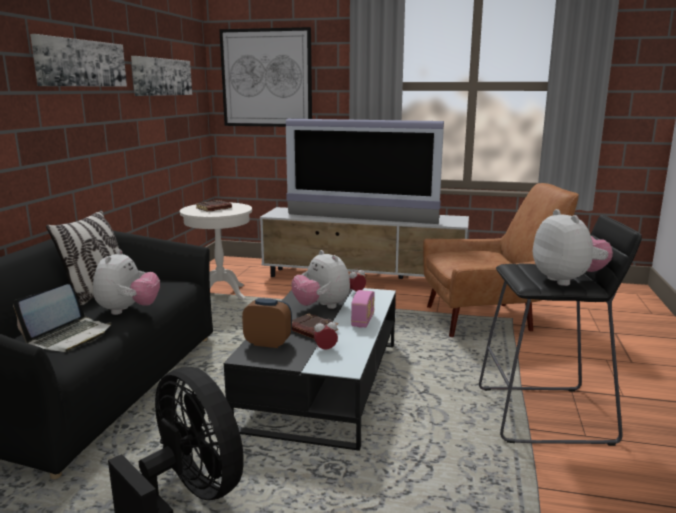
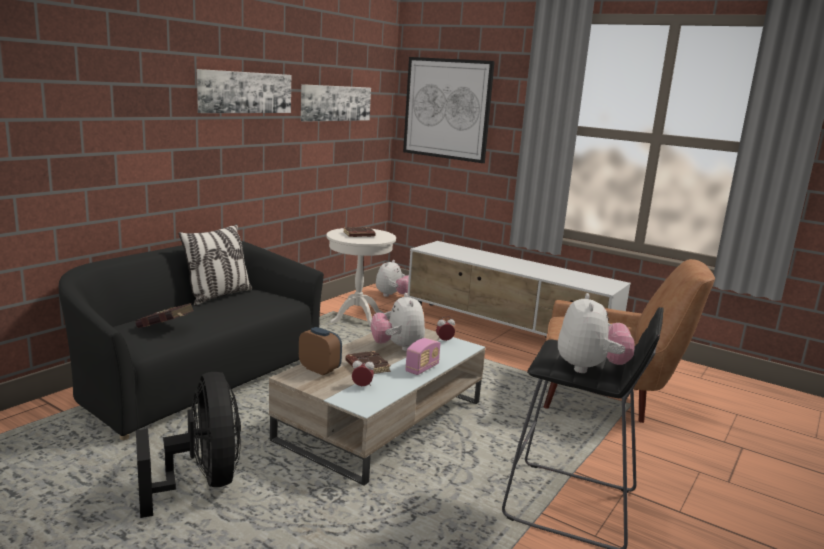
camera: 20 degrees right, 0 degrees up
laptop [13,284,112,352] -> red book [136,303,194,328]
plush toy [93,249,160,315] -> plush toy moved to [376,260,409,297]
black coffee table [224,288,396,451] -> beige coffee table [269,328,485,485]
television [286,119,444,224] -> none

